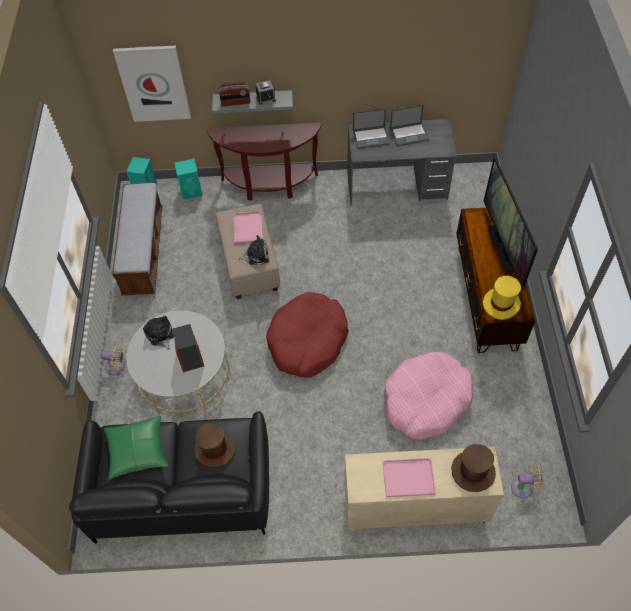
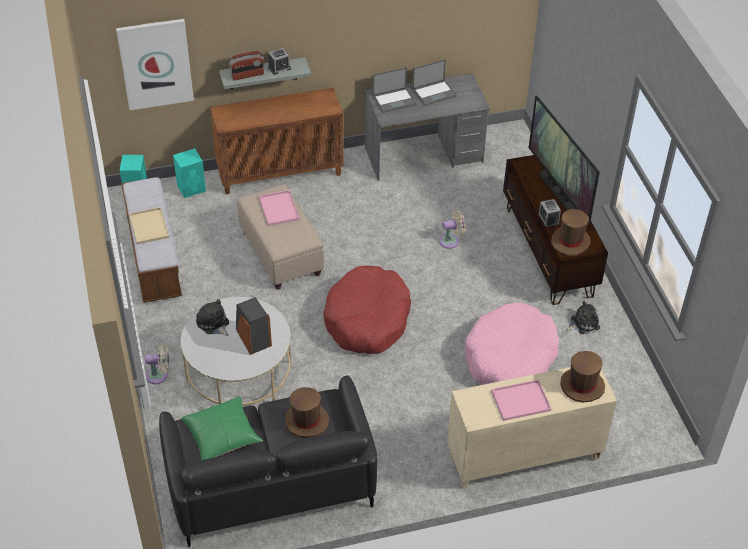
camera: 15 degrees left, 10 degrees down
brown console table [207,122,321,201] -> brown cabinet [210,88,344,194]
plush toy [239,235,269,265] -> plush toy moved to [566,301,600,334]
yellow hat [482,276,521,320] -> brown hat [551,209,590,256]
beige fan [511,463,544,498] -> beige fan moved to [439,210,466,249]
none -> beige tray [129,207,170,244]
none -> alarm clock [538,199,561,227]

